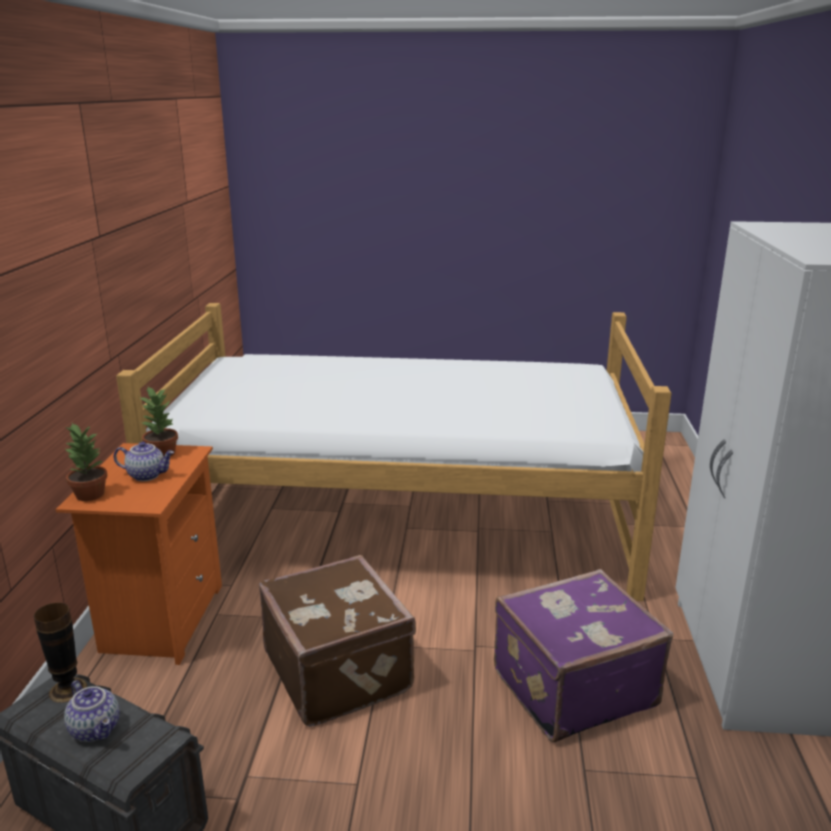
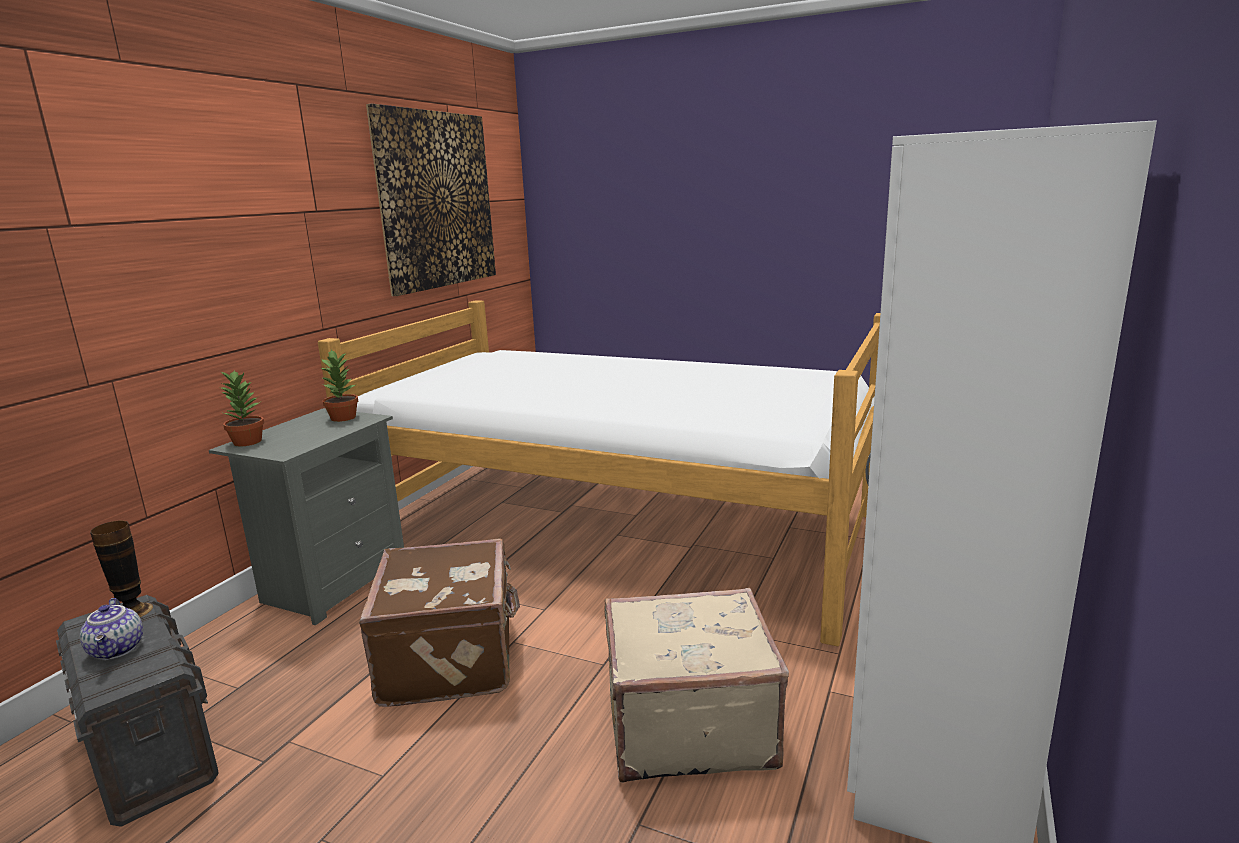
camera: 20 degrees right, 5 degrees down
orange nightstand [56,443,222,665] -> grey nightstand [209,408,404,625]
teapot [114,442,174,481] -> none
purple suitcase [494,569,673,742] -> beige suitcase [604,588,789,783]
none -> picture [366,104,496,296]

